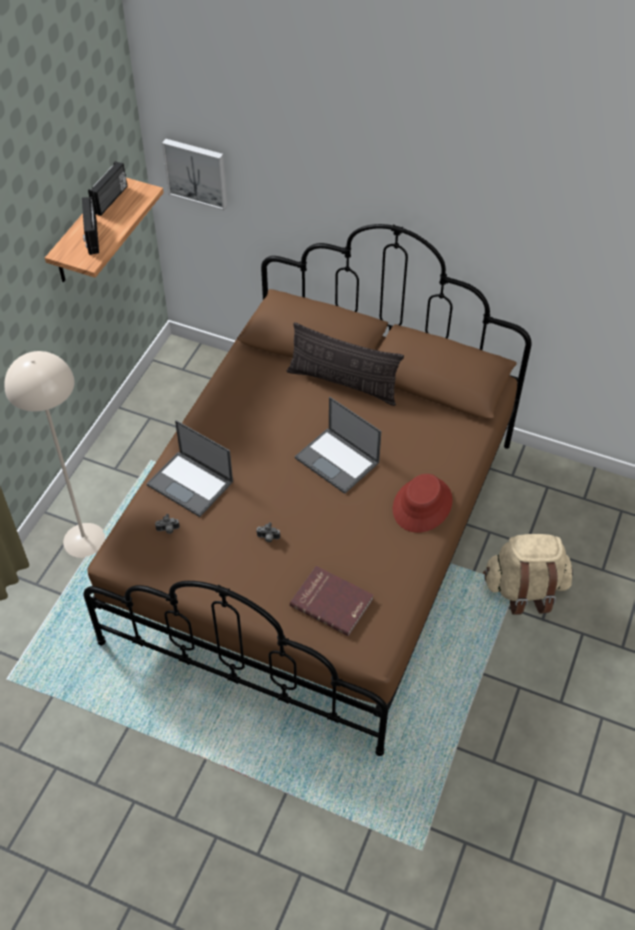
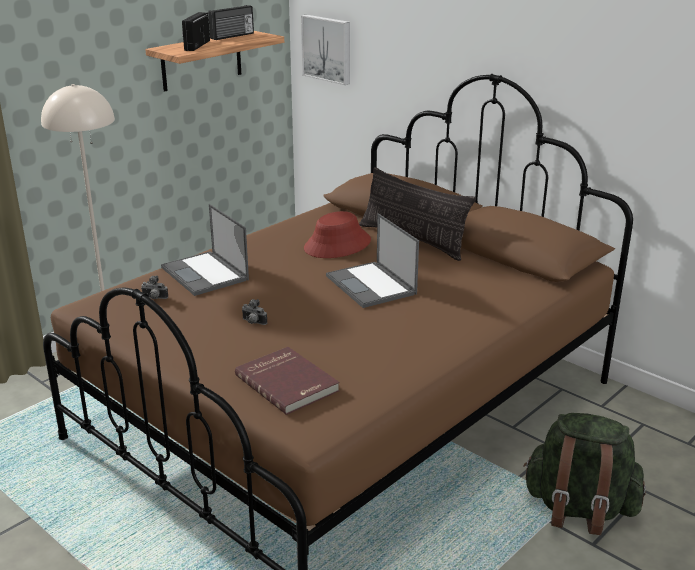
camera: 20 degrees right, 25 degrees down
red hat [393,474,453,533] -> red hat moved to [304,211,371,258]
beige backpack [483,534,573,615] -> green backpack [523,413,646,535]

